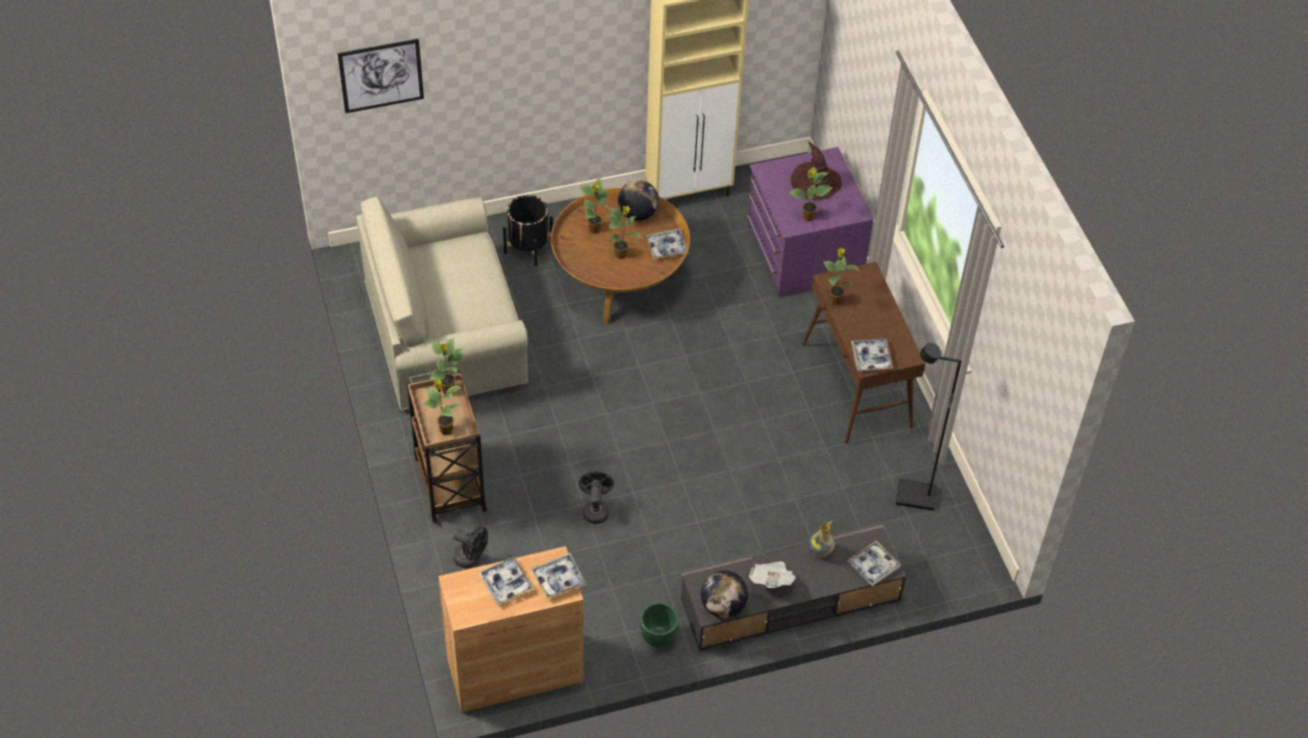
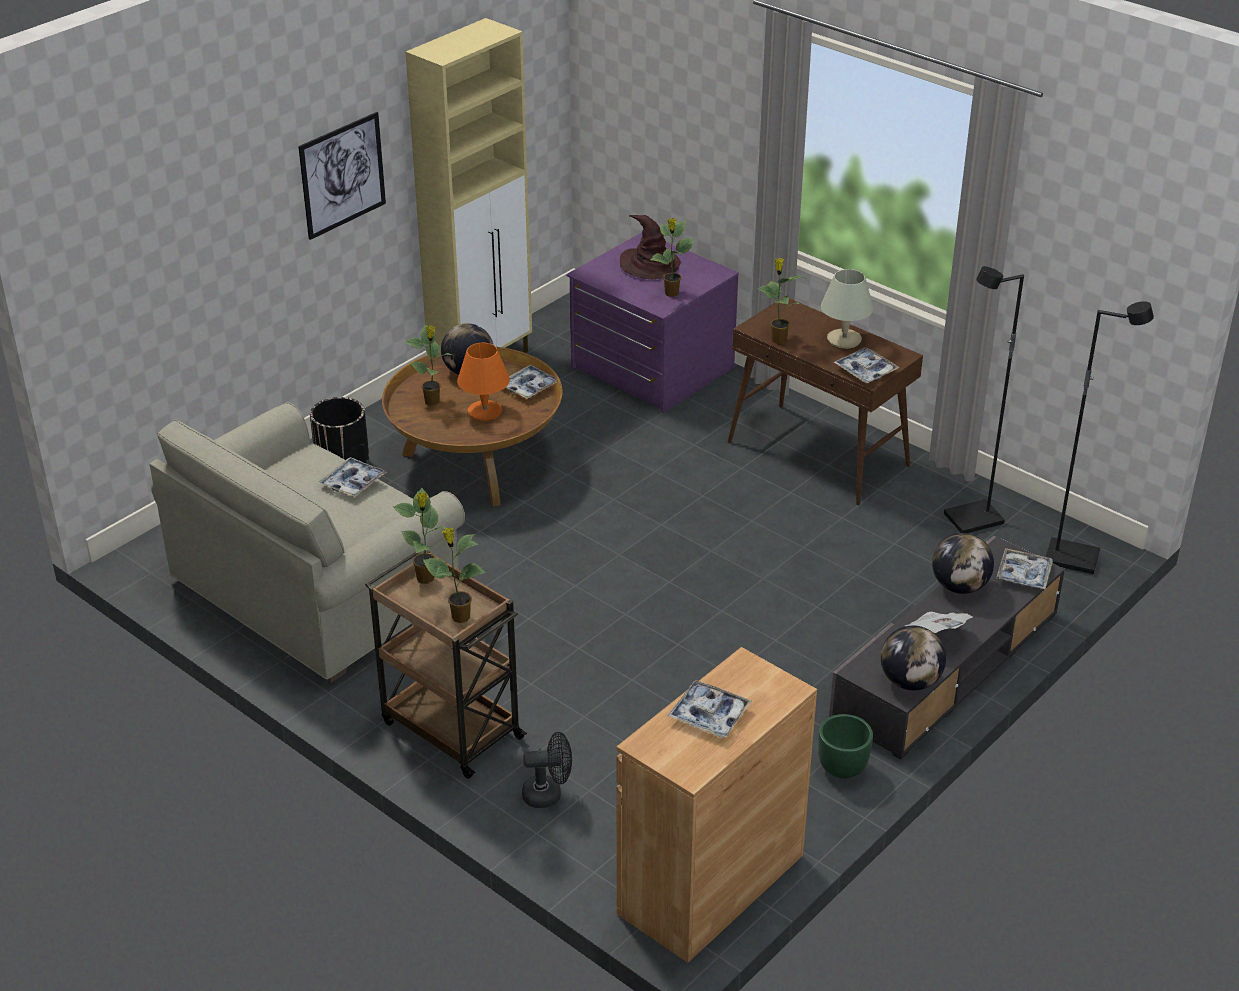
camera: 30 degrees left, 15 degrees down
picture [337,39,424,113] -> picture moved to [298,112,386,240]
tray [532,553,586,599] -> tray moved to [319,457,387,497]
black fan [579,471,614,524] -> none
potted plant [607,206,642,259] -> orange table lamp [457,343,510,421]
vase [810,521,835,558] -> globe [932,533,994,594]
none -> beige table lamp [821,269,874,349]
none -> black floor lamp [1046,301,1154,575]

